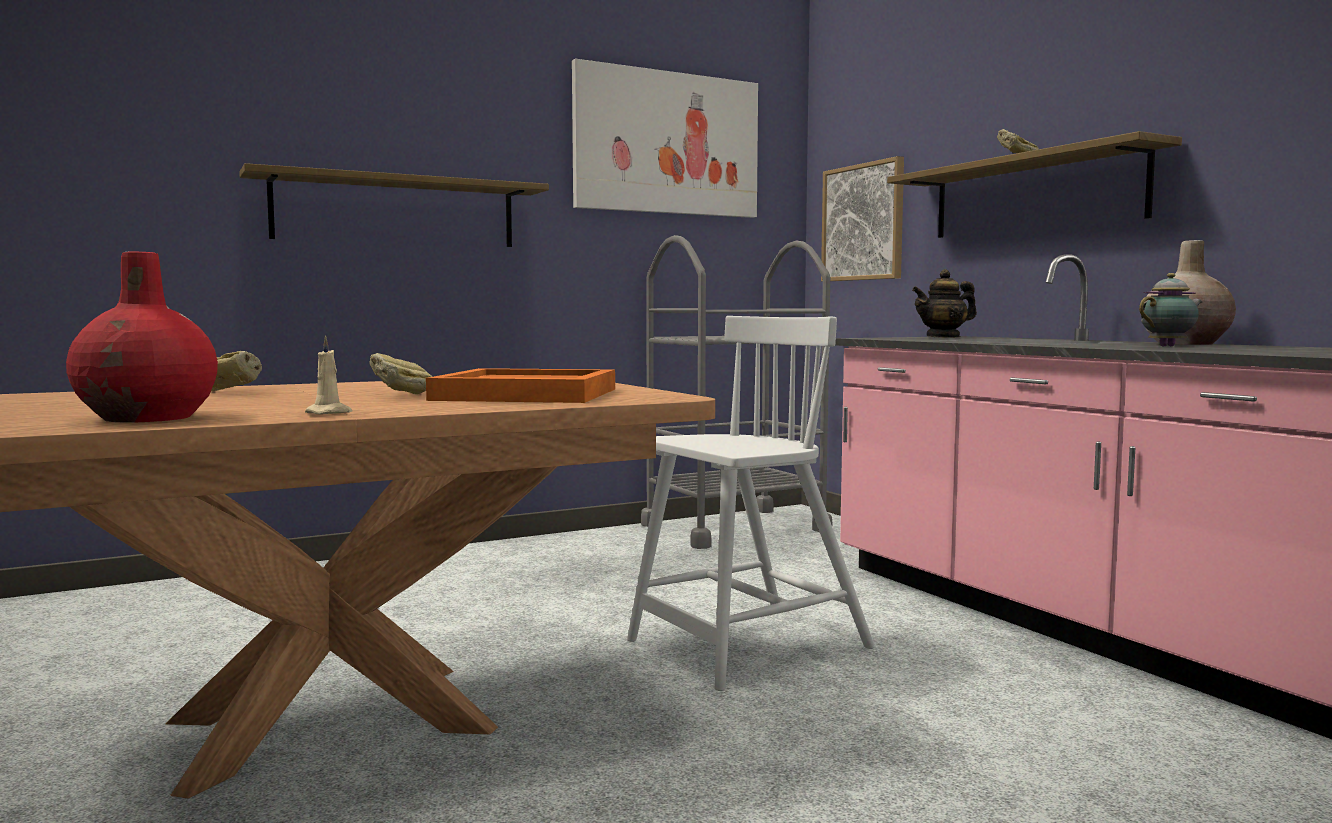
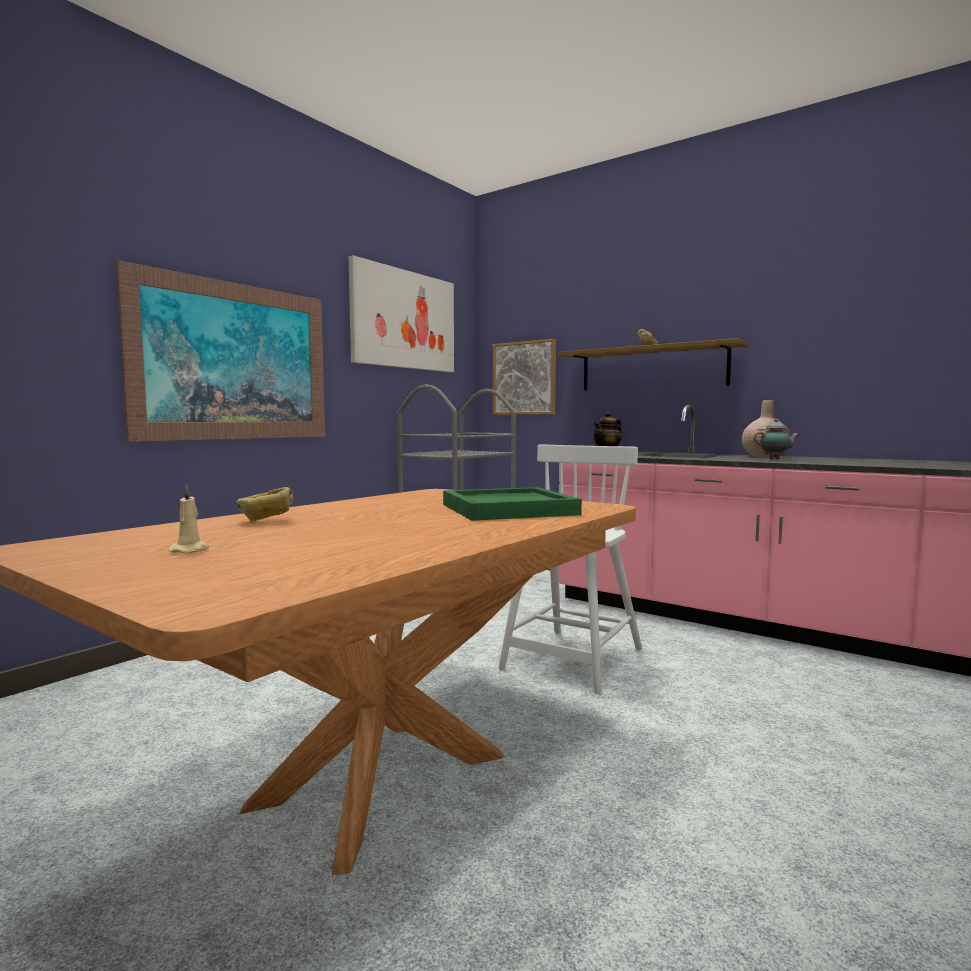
camera: 25 degrees left, 0 degrees up
red vase [66,252,218,422] -> none
shelf [239,163,549,247] -> picture [116,260,325,442]
beige candle [305,335,353,414] -> beige candle moved to [168,484,210,553]
bread [369,353,432,394] -> none
orange tray [426,368,615,403] -> green tray [443,487,582,521]
teapot [1139,273,1203,347] -> teapot turned 45 degrees clockwise [754,419,800,459]

